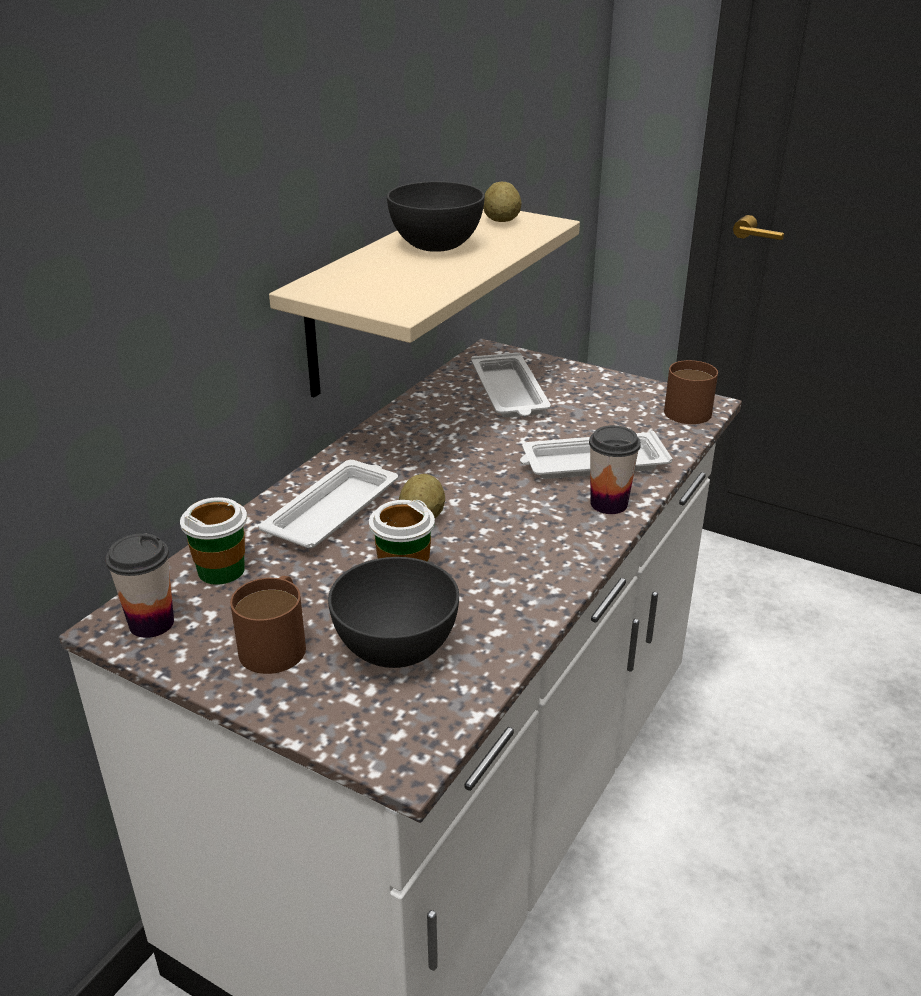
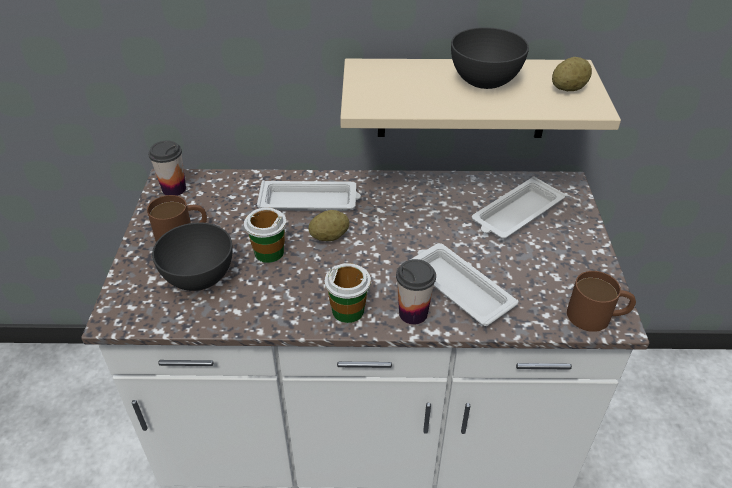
camera: 60 degrees right, 10 degrees up
cup [180,497,247,585] -> cup moved to [325,263,371,323]

